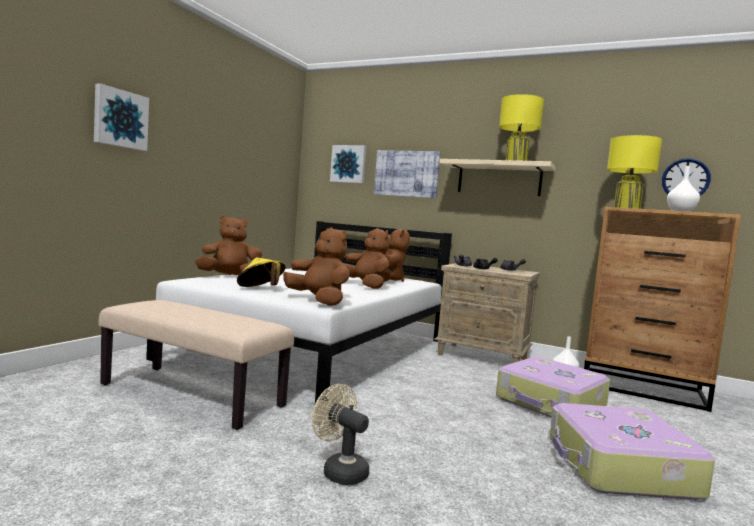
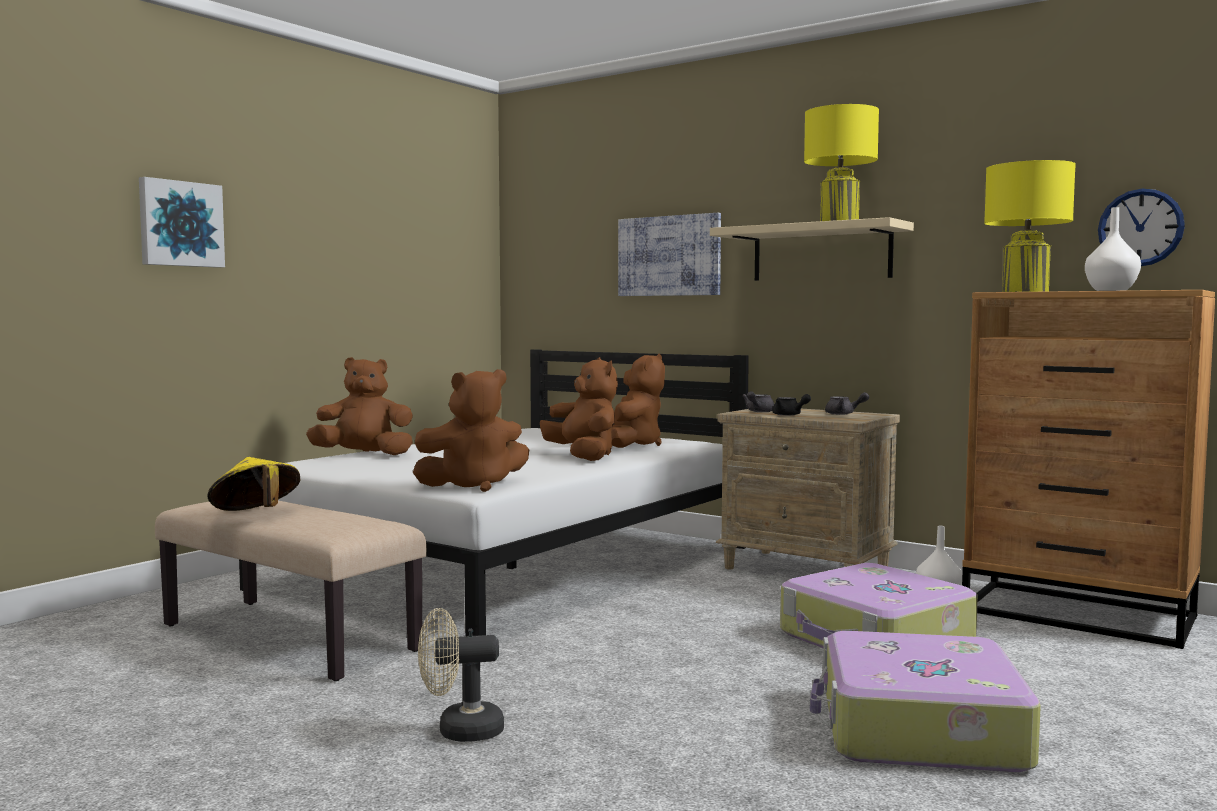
camera: 10 degrees right, 0 degrees up
yellow hat [237,257,286,287] -> yellow hat moved to [208,457,300,511]
brown plush toy [283,227,350,306] -> brown plush toy turned 105 degrees clockwise [413,369,529,492]
beige fan [312,384,369,485] -> beige fan turned 60 degrees counterclockwise [418,608,504,742]
picture [330,145,367,184] -> none

